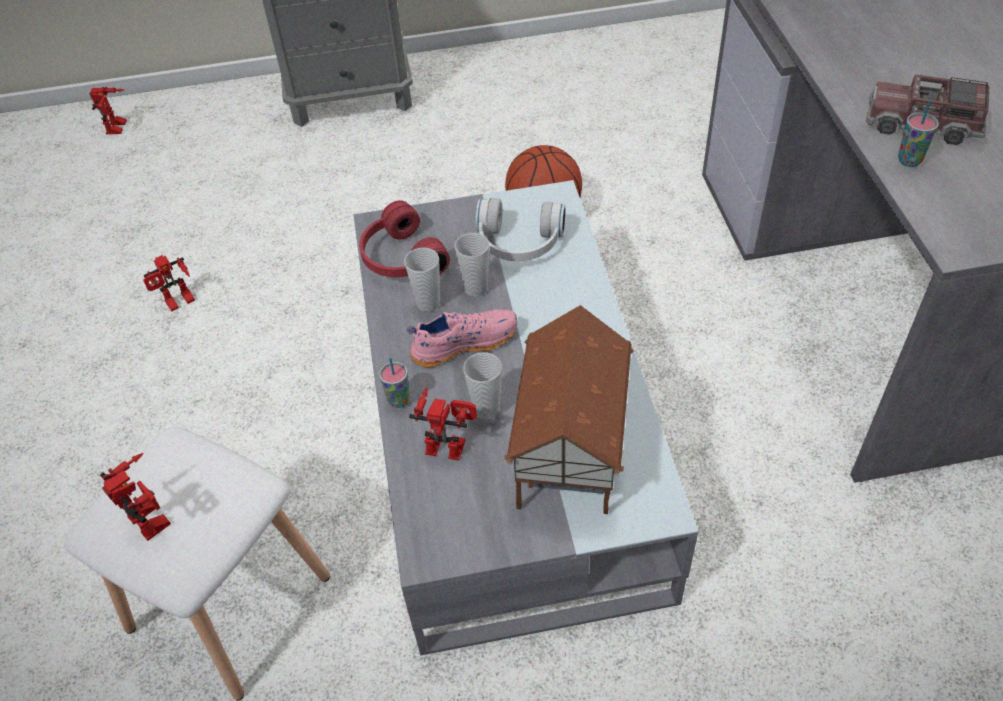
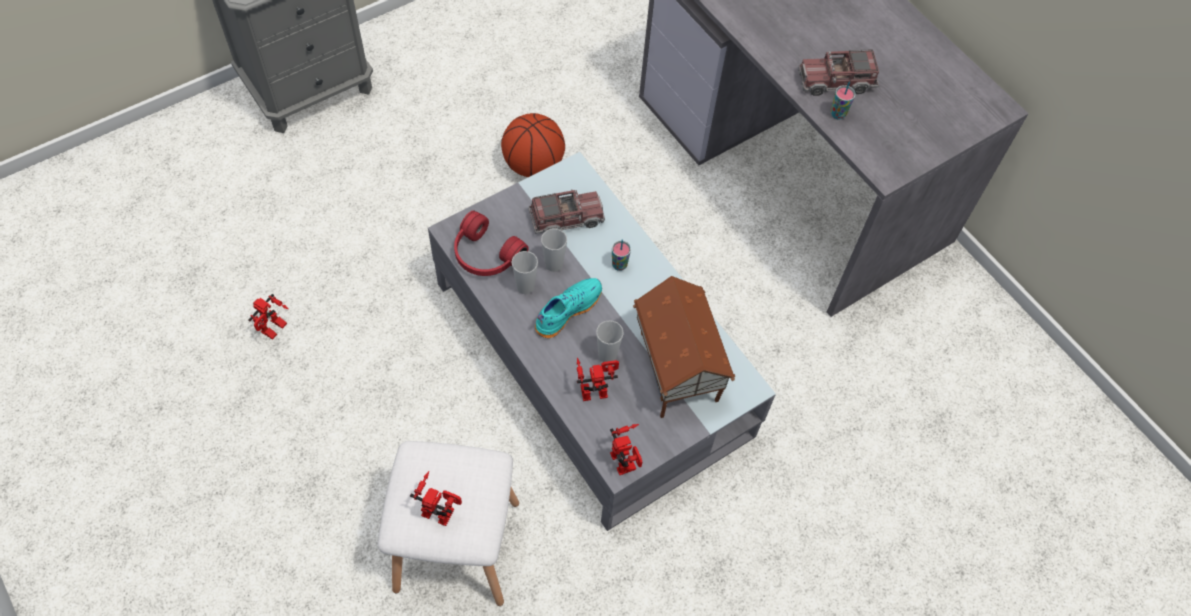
camera: 30 degrees left, 10 degrees up
toy robot [89,87,127,134] -> toy robot moved to [610,424,642,475]
cup [379,357,410,408] -> cup moved to [612,239,631,271]
pink shoe [407,309,517,367] -> turquoise shoe [535,278,602,338]
white headphones [476,198,566,261] -> toy truck [528,189,605,234]

